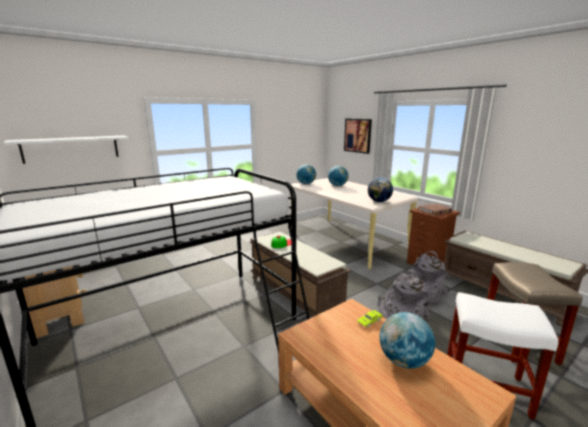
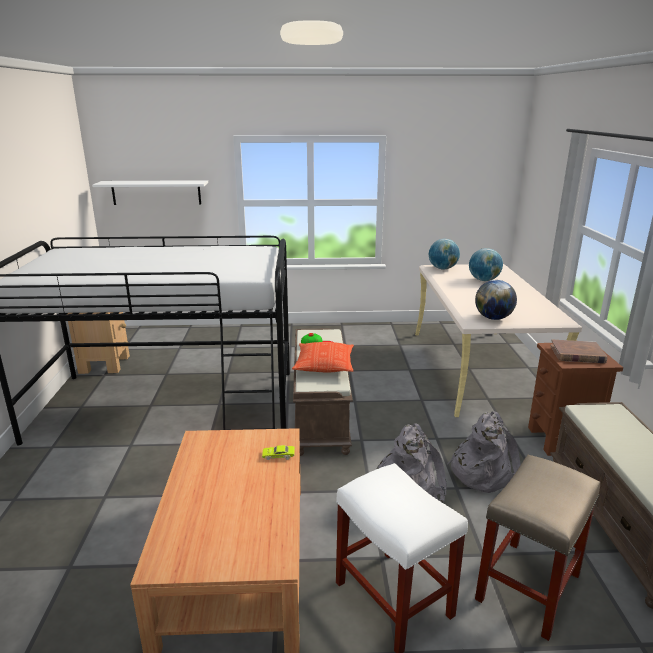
camera: 35 degrees right, 5 degrees up
picture [344,119,372,154] -> none
globe [380,312,435,369] -> none
none -> orange pillow [292,342,354,372]

